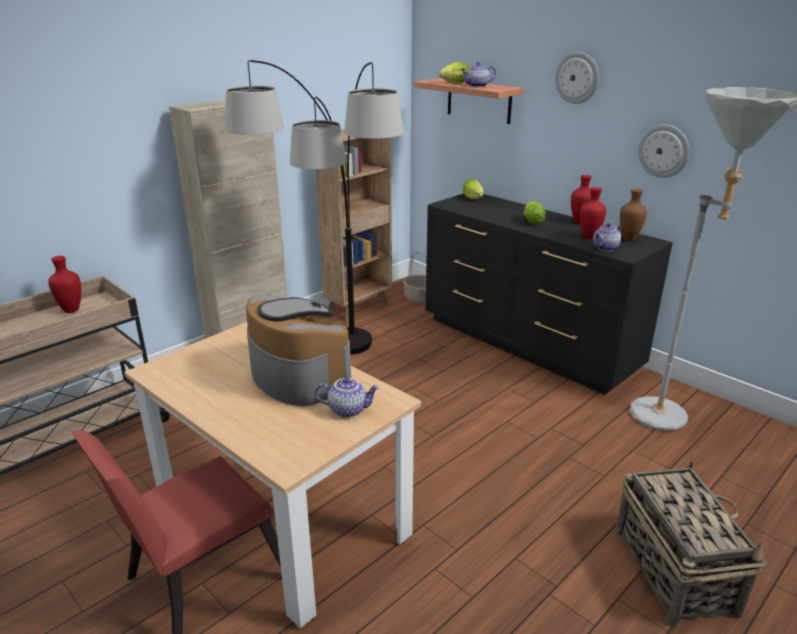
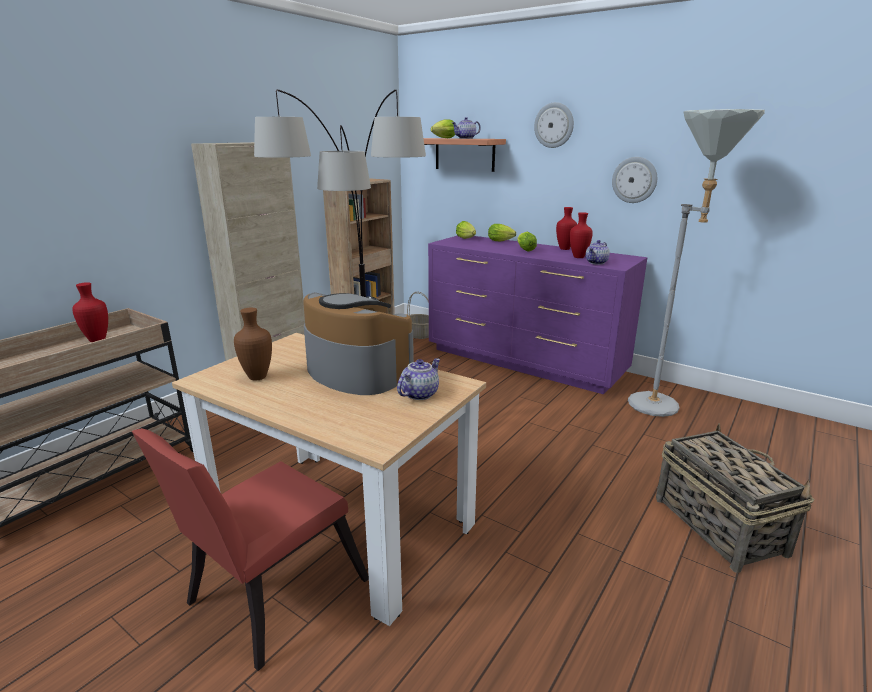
camera: 10 degrees left, 5 degrees down
teapot [315,377,380,418] -> teapot turned 45 degrees counterclockwise [397,358,440,400]
black dresser [426,194,673,395] -> purple dresser [428,235,647,394]
brown vase [620,189,647,241] -> brown vase moved to [234,308,272,381]
none -> lettuce [488,224,516,242]

